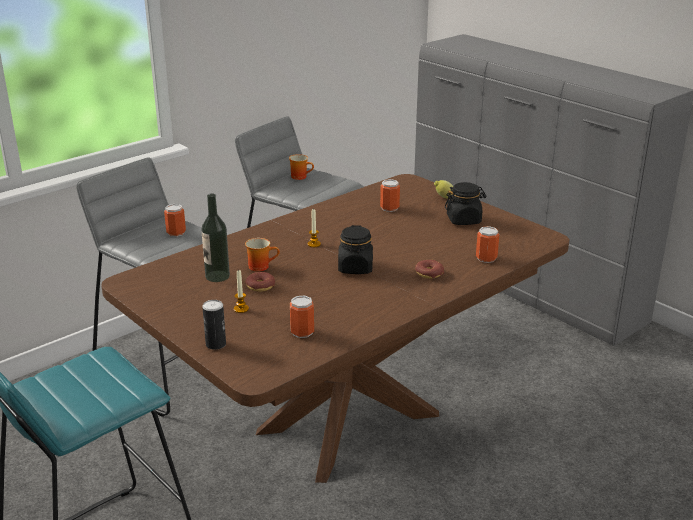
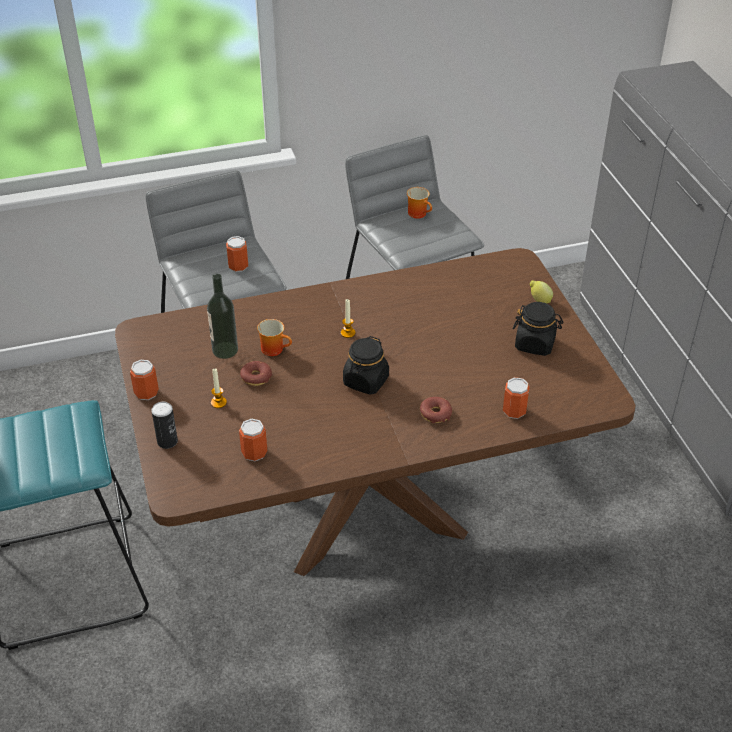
camera: 25 degrees right, 15 degrees up
can [380,179,400,212] -> can moved to [130,360,159,400]

